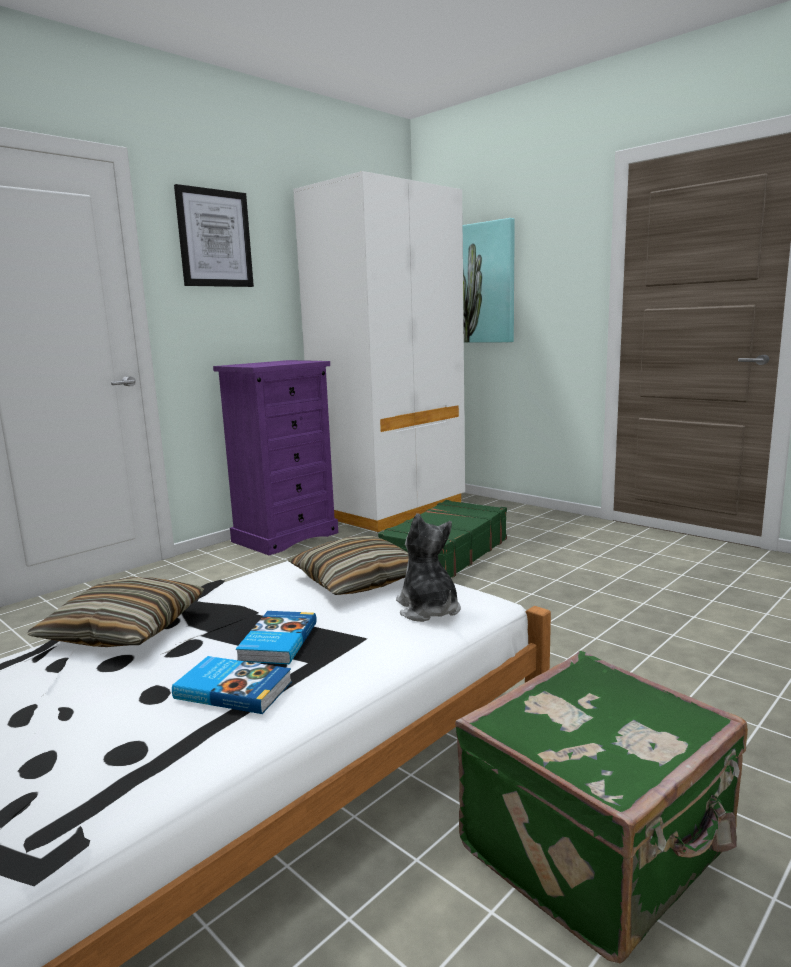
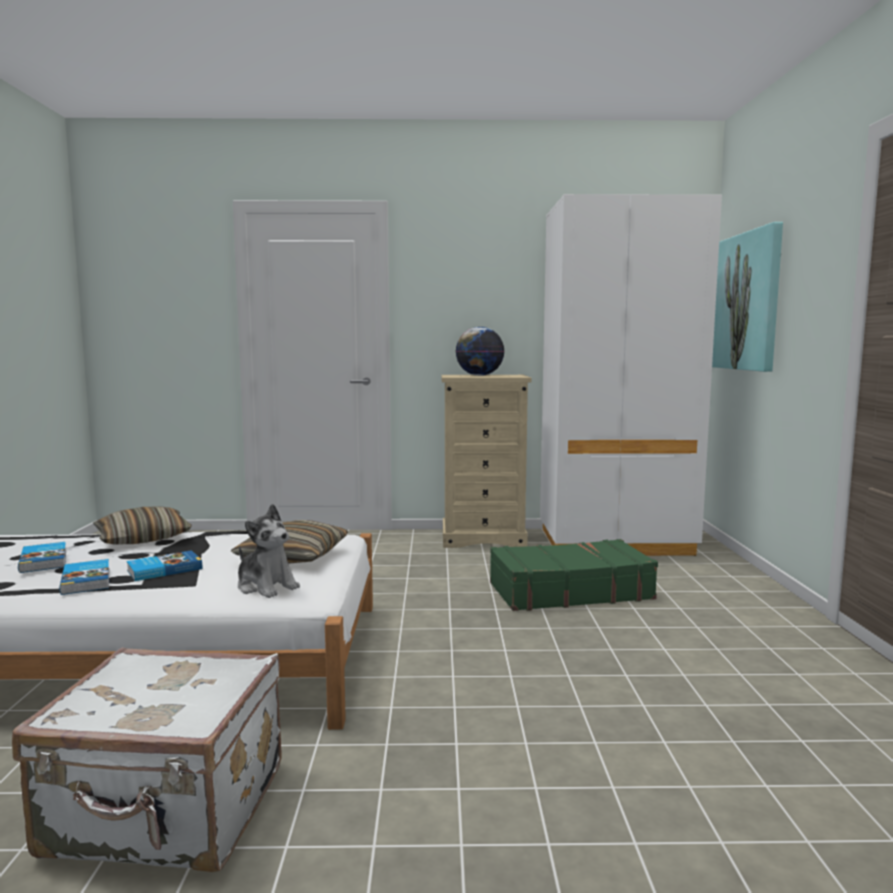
camera: 45 degrees right, 5 degrees down
picture [174,184,254,287] -> none
purple dresser [213,360,338,555] -> beige dresser [441,375,532,548]
plush toy [396,513,461,622] -> plush toy turned 105 degrees clockwise [238,504,300,598]
green suitcase [455,651,748,963] -> white suitcase [12,647,282,872]
none -> book [18,542,66,573]
none -> globe [456,327,504,376]

